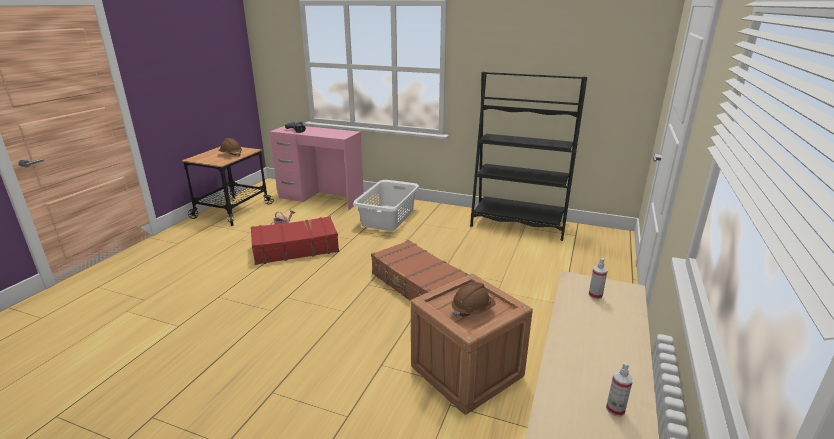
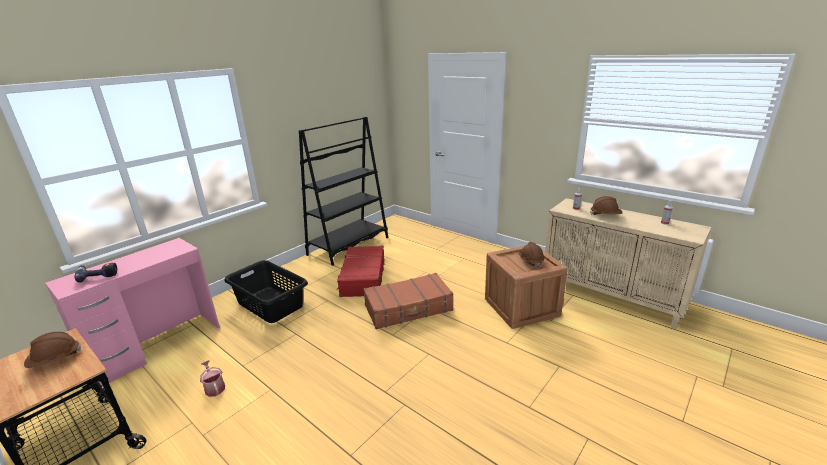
camera: 70 degrees left, 0 degrees up
red suitcase [251,216,339,265] -> red suitcase moved to [337,246,385,297]
white laundry basket [353,180,419,231] -> black laundry basket [224,260,308,323]
none -> brown hard hat [590,196,622,215]

